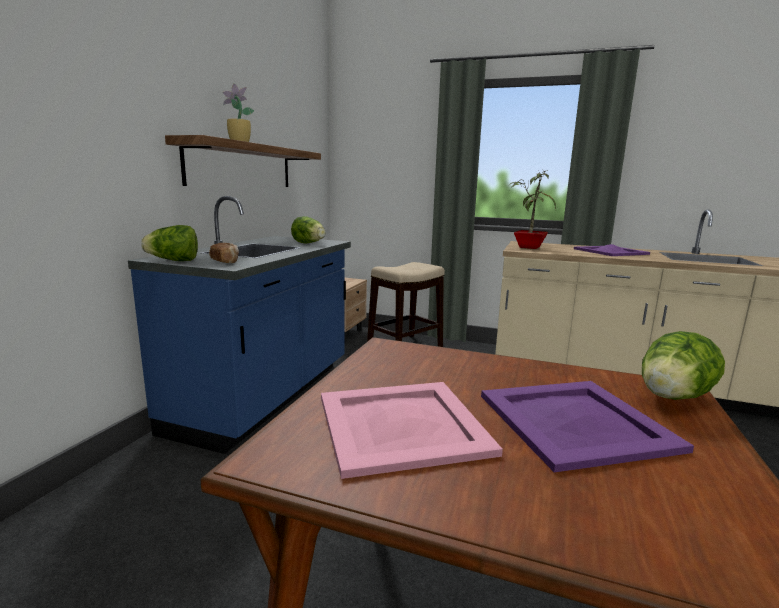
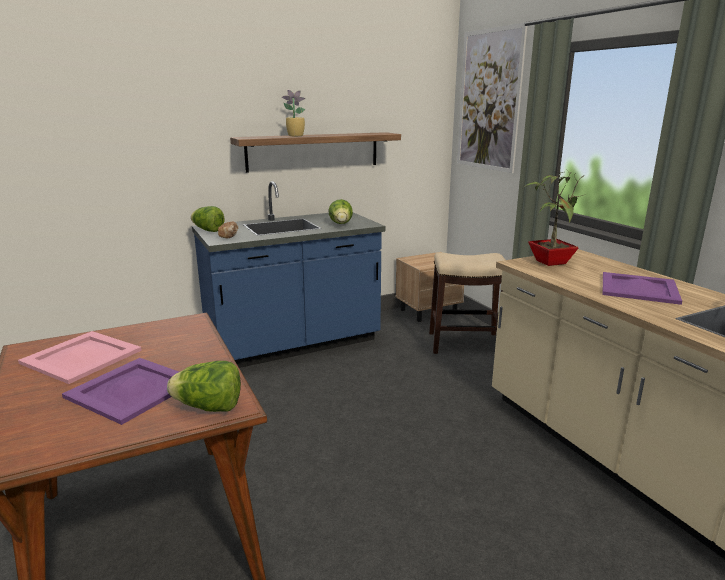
camera: 45 degrees right, 5 degrees up
none -> picture [457,22,527,173]

